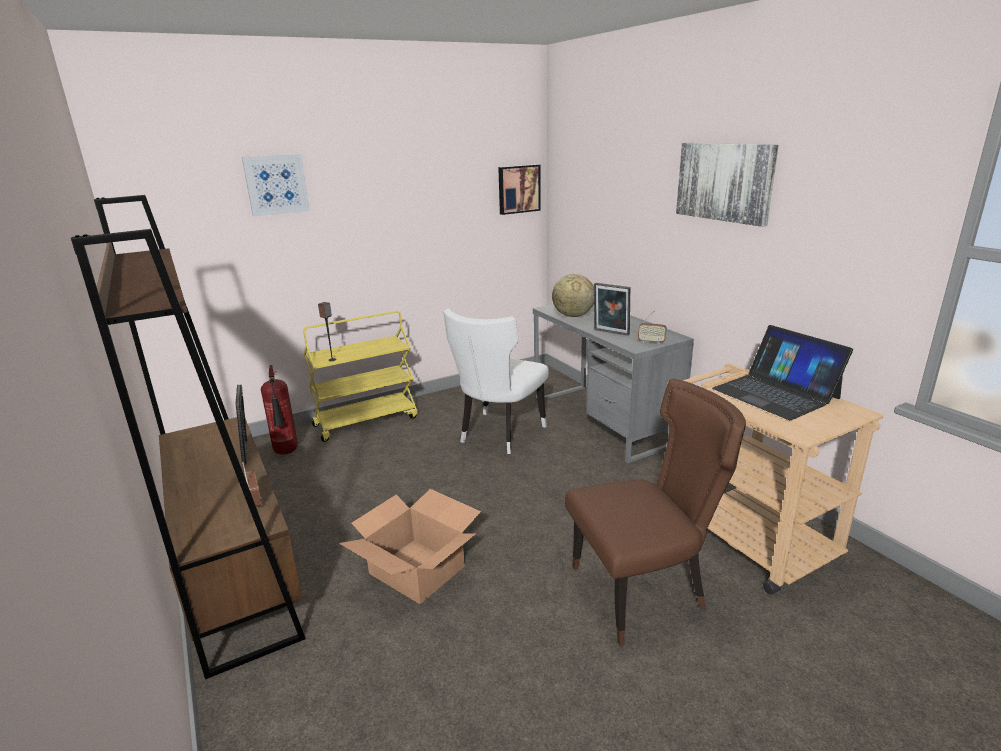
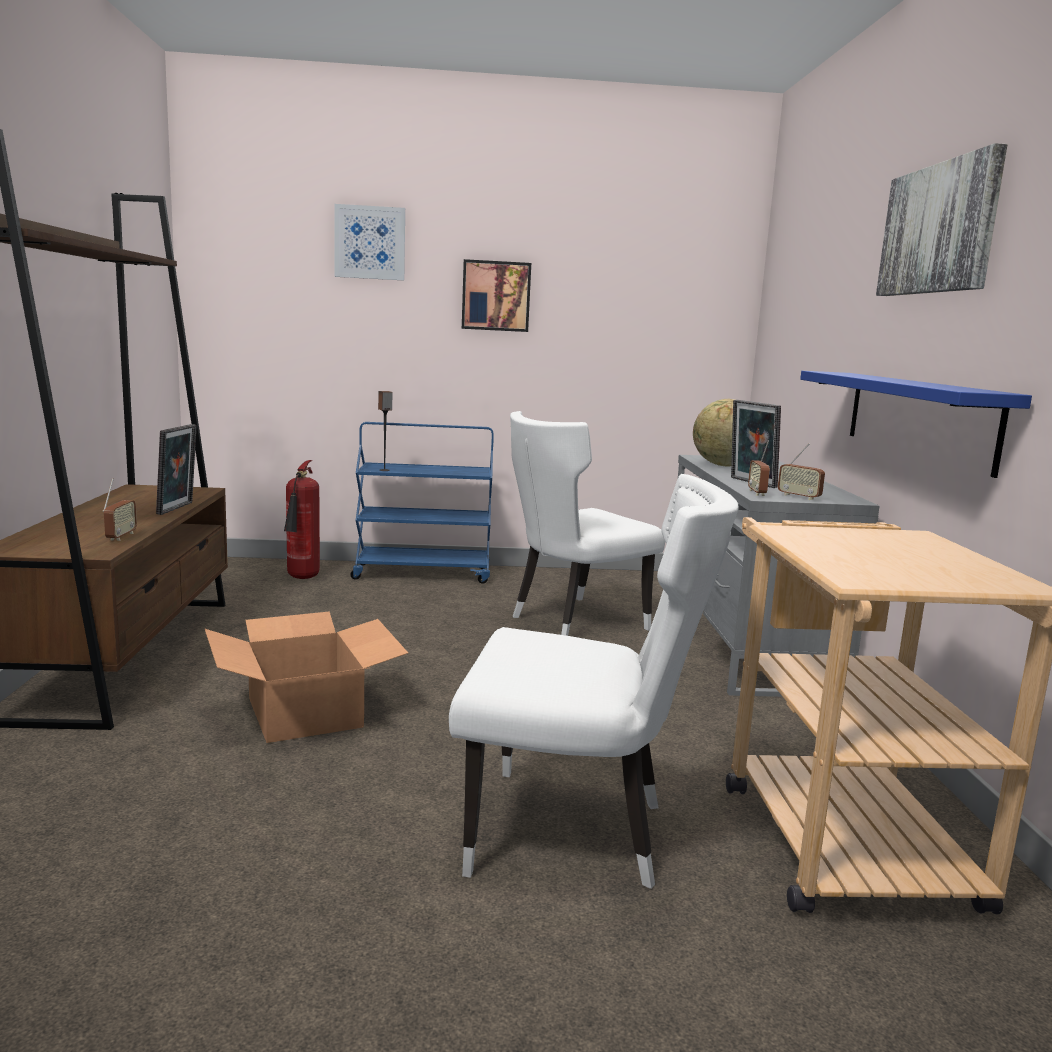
camera: 25 degrees right, 10 degrees down
yellow cart [304,311,418,442] -> blue cart [350,422,494,584]
picture [498,164,541,215] -> picture moved to [462,259,531,332]
brown chair [565,378,746,646] -> white chair [449,474,739,889]
laptop [712,325,853,420] -> none
none -> radio [748,440,770,496]
none -> blue shelf [800,371,1032,478]

